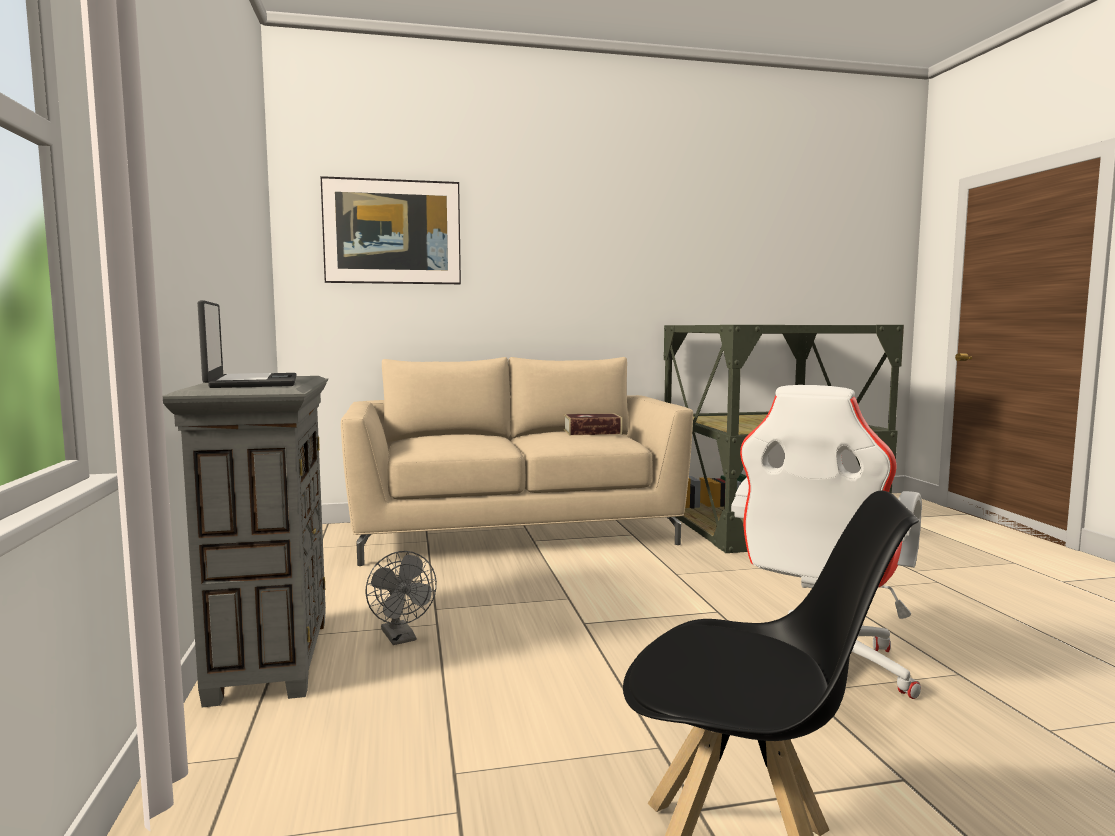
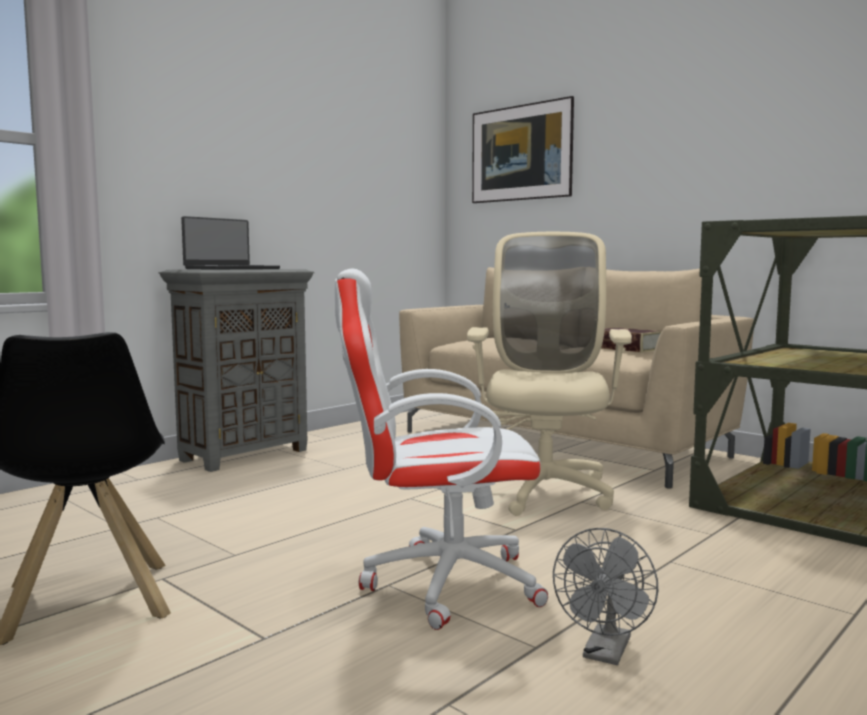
camera: 55 degrees right, 0 degrees up
grey fan [366,551,437,645] -> grey fan moved to [553,528,658,665]
none -> beige office chair [467,232,632,516]

